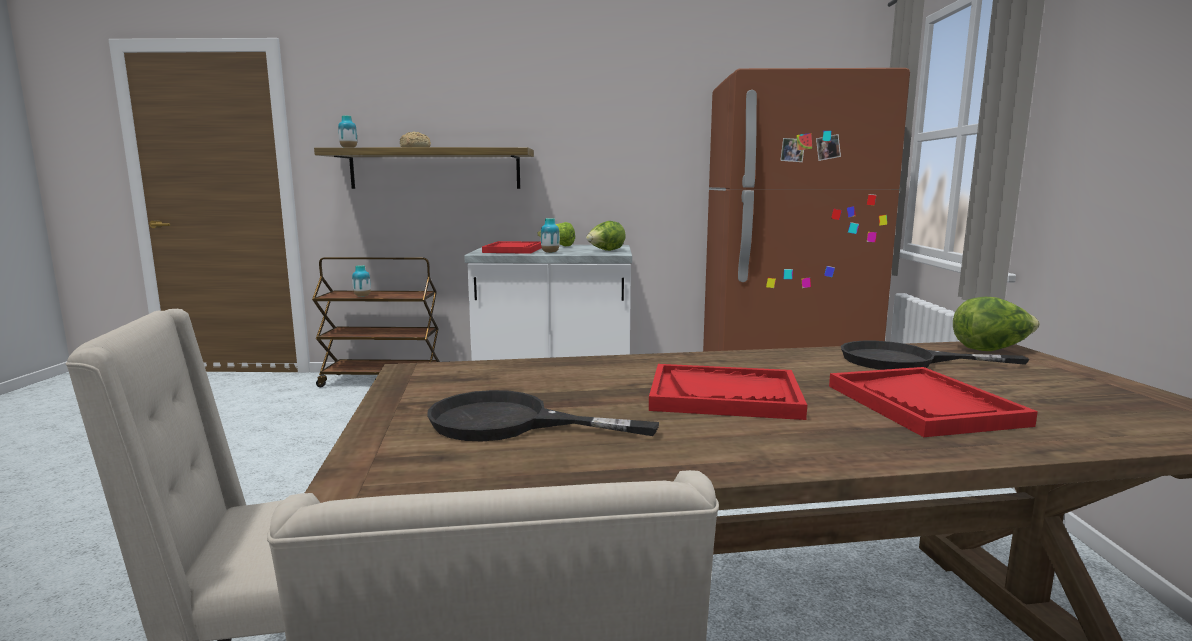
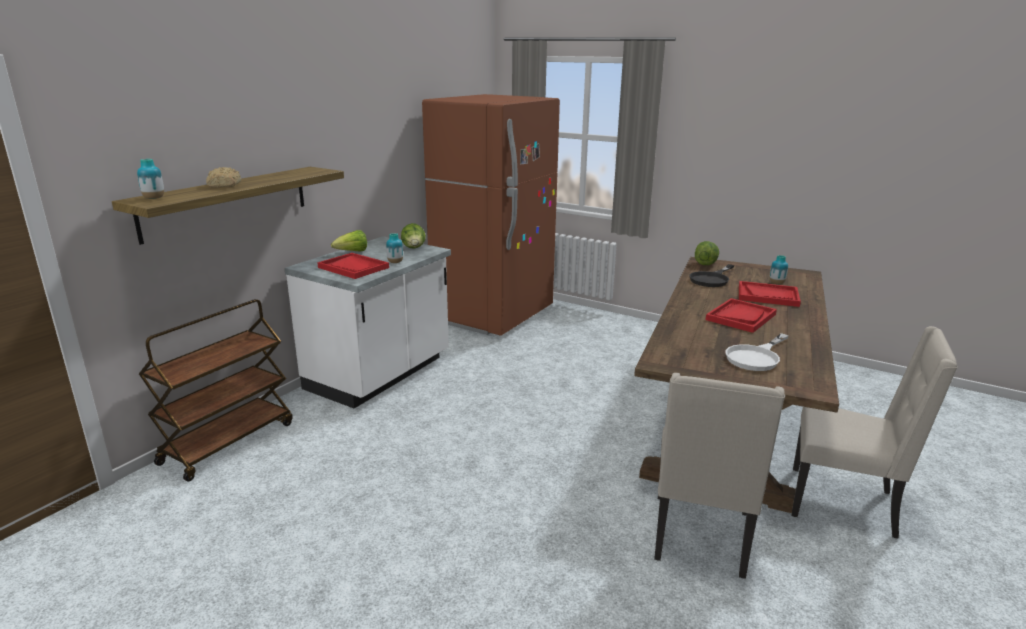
camera: 60 degrees left, 10 degrees up
vase [352,265,371,297] -> vase moved to [770,255,788,284]
black frying pan [427,390,659,442] -> white frying pan [726,333,788,371]

